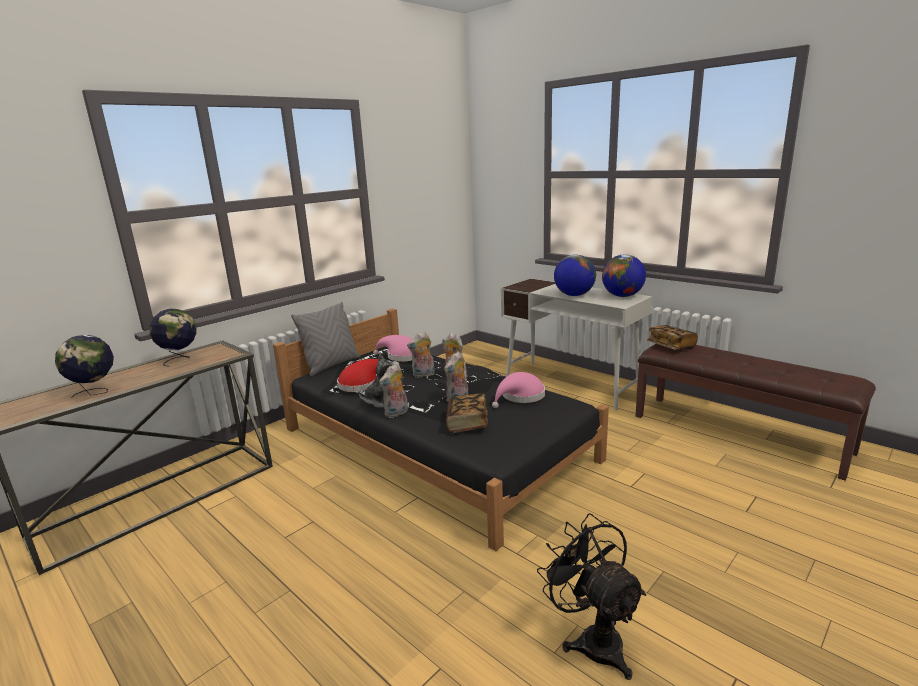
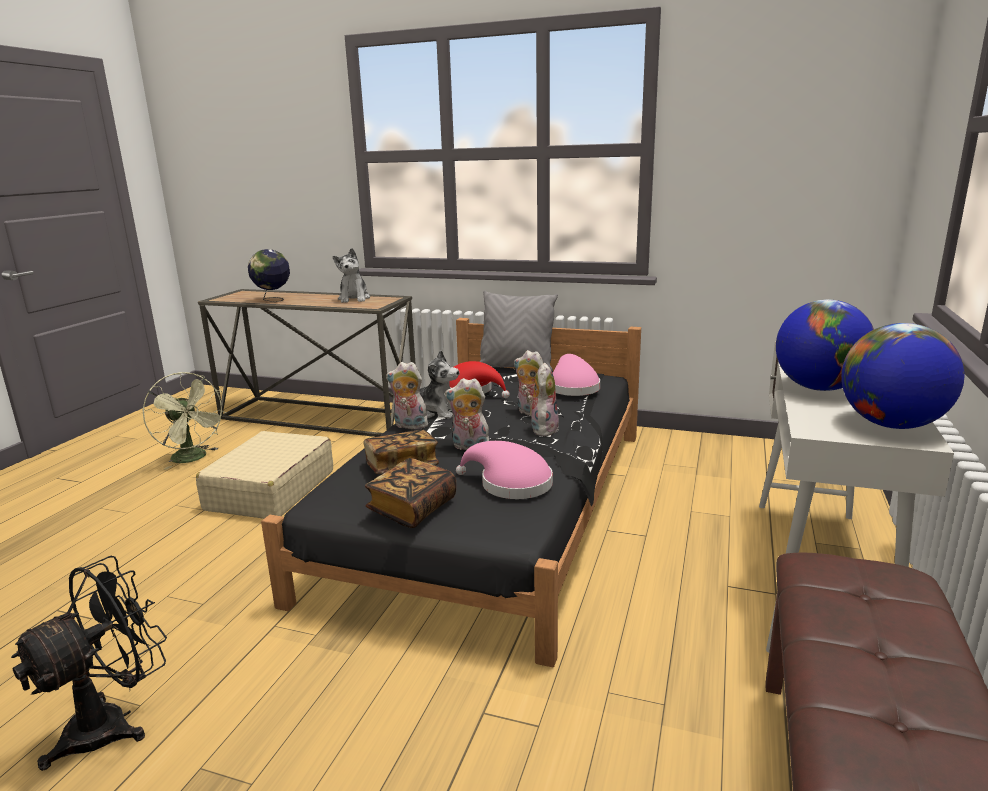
camera: 65 degrees right, 0 degrees up
globe [150,309,197,367] -> plush toy [333,248,370,303]
book [647,325,698,350] -> book moved to [365,458,456,528]
none -> green fan [142,372,226,470]
none -> beige suitcase [196,431,333,519]

